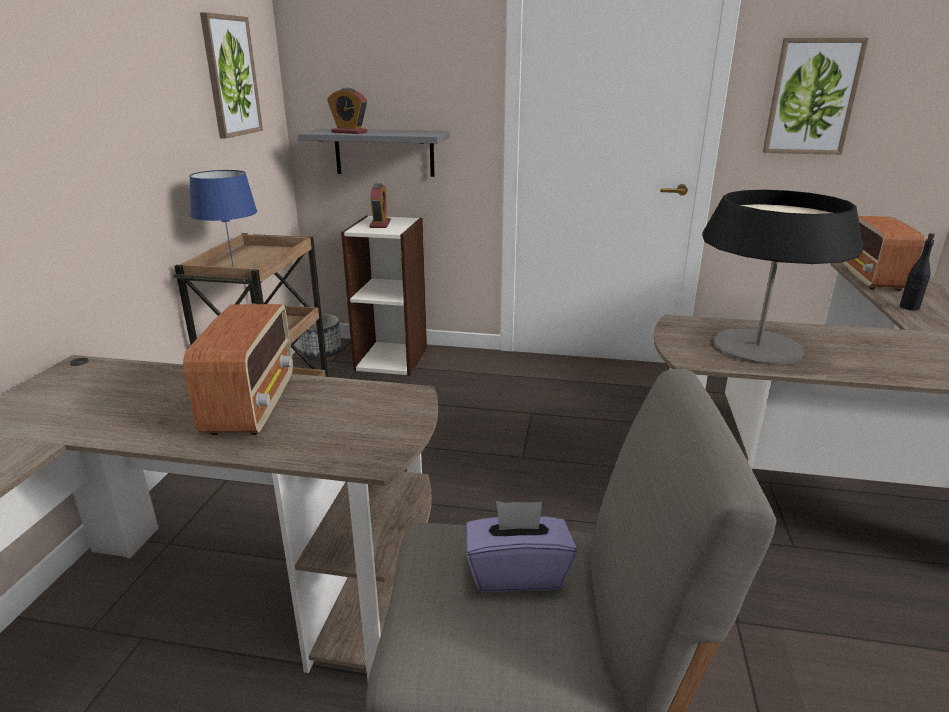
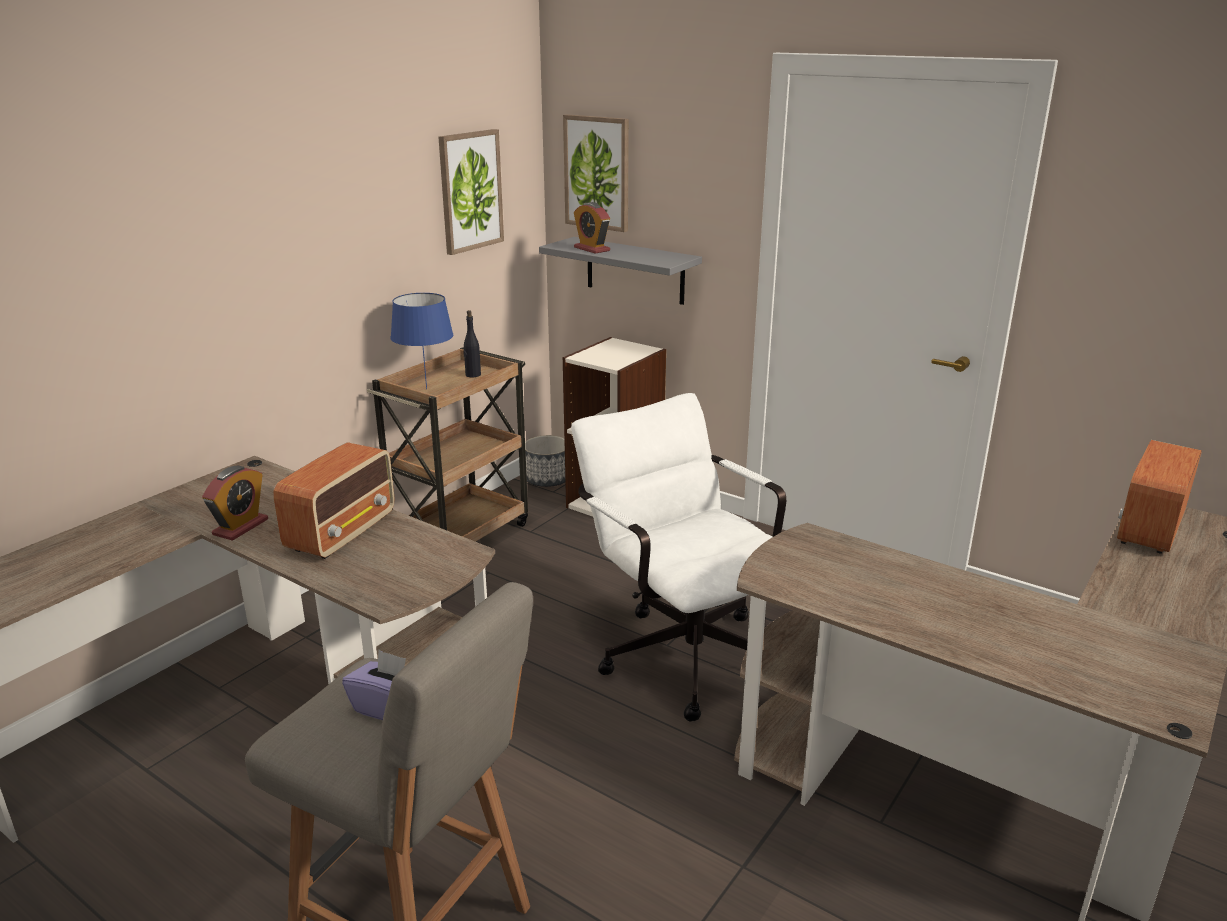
camera: 25 degrees right, 0 degrees up
alarm clock [369,183,391,228] -> alarm clock moved to [202,465,268,541]
table lamp [702,190,863,365] -> none
picture [763,38,869,155] -> picture moved to [563,114,629,232]
black bottle [900,233,935,311] -> black bottle moved to [463,310,481,377]
none -> white office chair [571,393,786,722]

